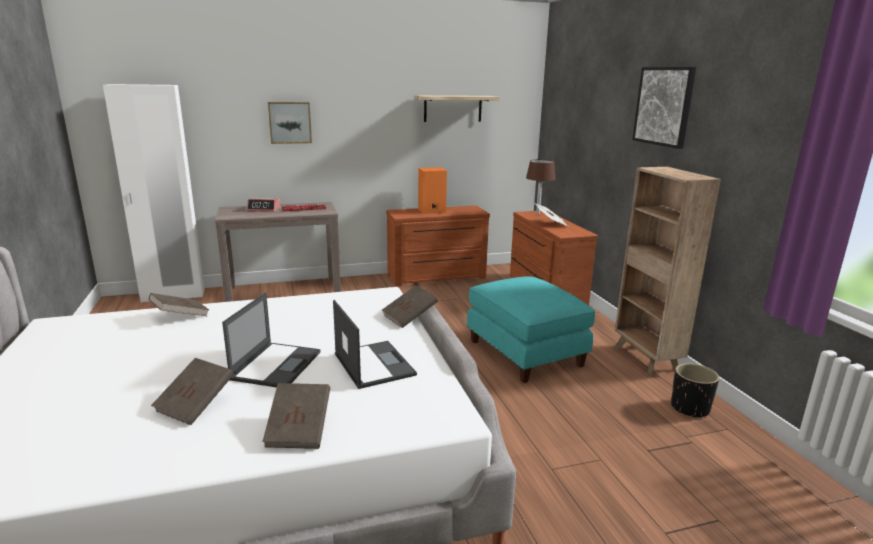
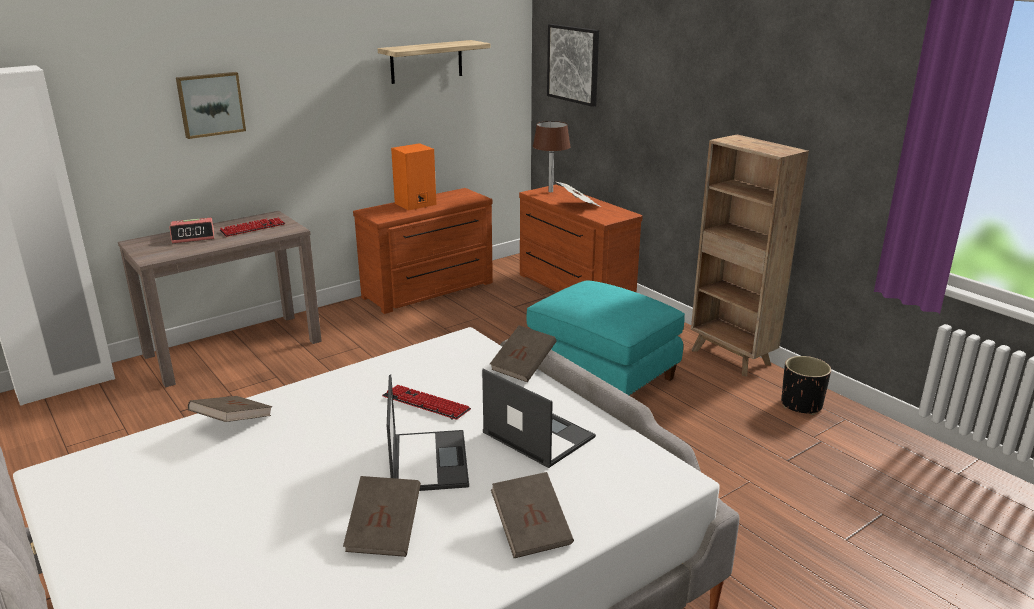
camera: 20 degrees left, 5 degrees up
picture [632,67,696,149] -> picture moved to [547,24,599,107]
none -> keyboard [382,385,471,420]

